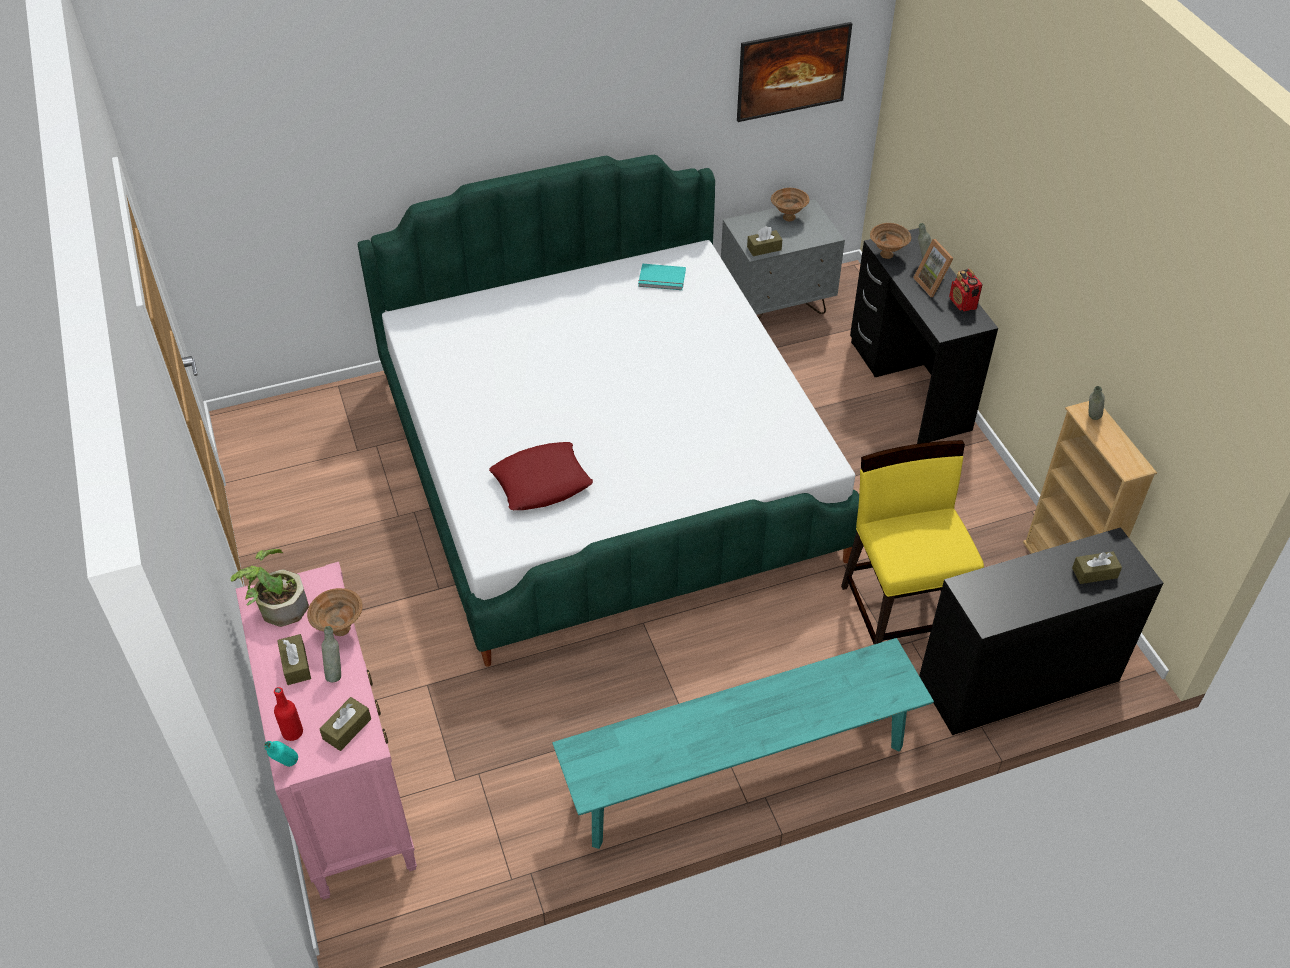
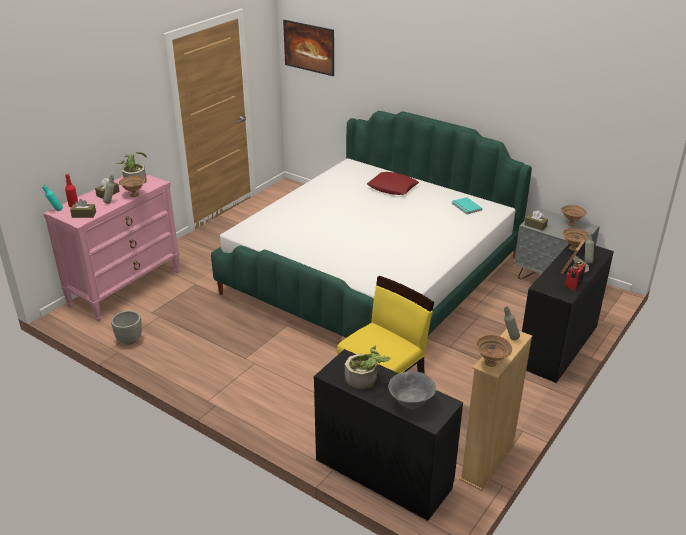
camera: 55 degrees right, 15 degrees down
red pillow [489,442,593,510] -> red pillow moved to [367,172,419,195]
turquoise bench [552,638,934,849] -> none
picture [737,22,852,122] -> picture moved to [283,20,334,76]
brown tissue box [1072,551,1122,584] -> grey bowl [388,371,436,409]
none -> grey planter [111,311,142,345]
none -> potted plant [345,345,391,389]
none -> brown bowl [475,335,512,367]

